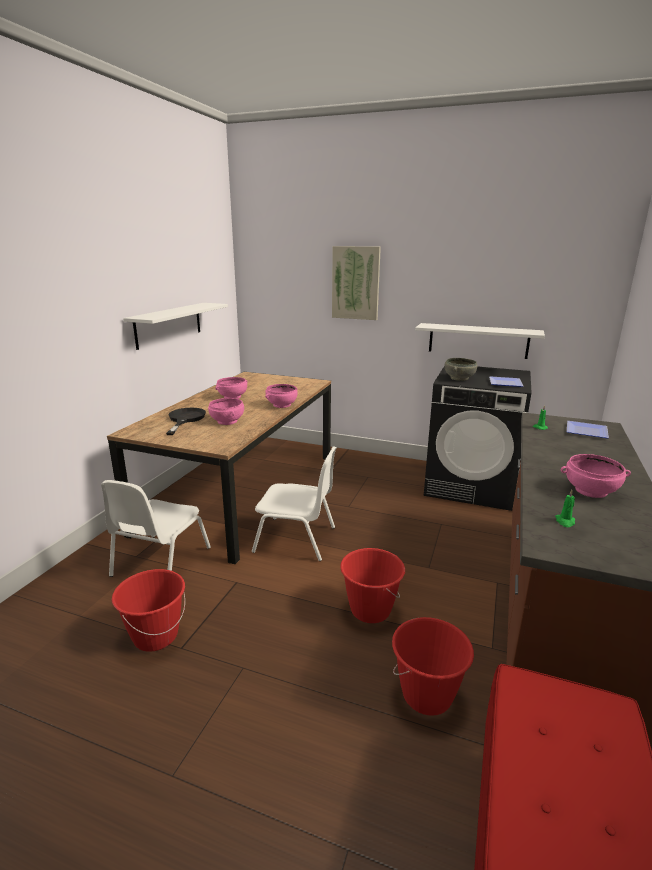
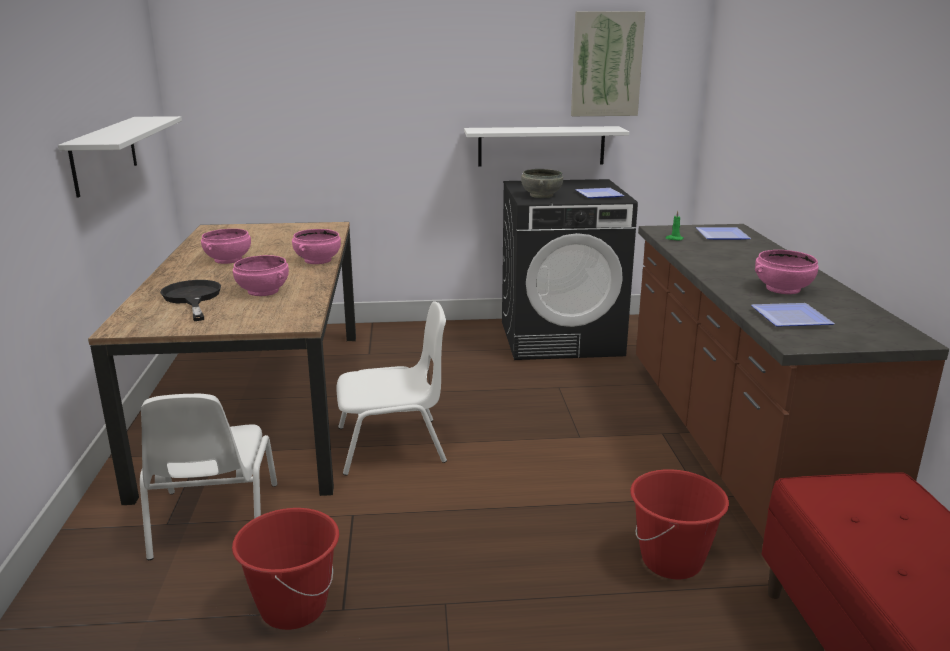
camera: 25 degrees left, 0 degrees up
picture [332,246,381,320] -> picture moved to [571,11,645,116]
red bucket [340,548,405,623] -> none
green candle [555,490,575,527] -> plate [751,303,835,327]

